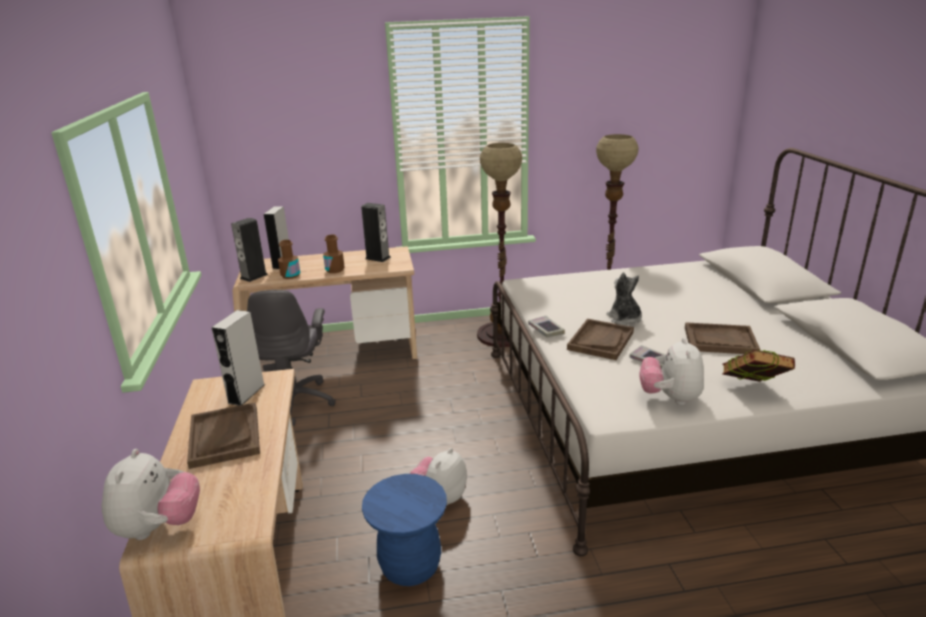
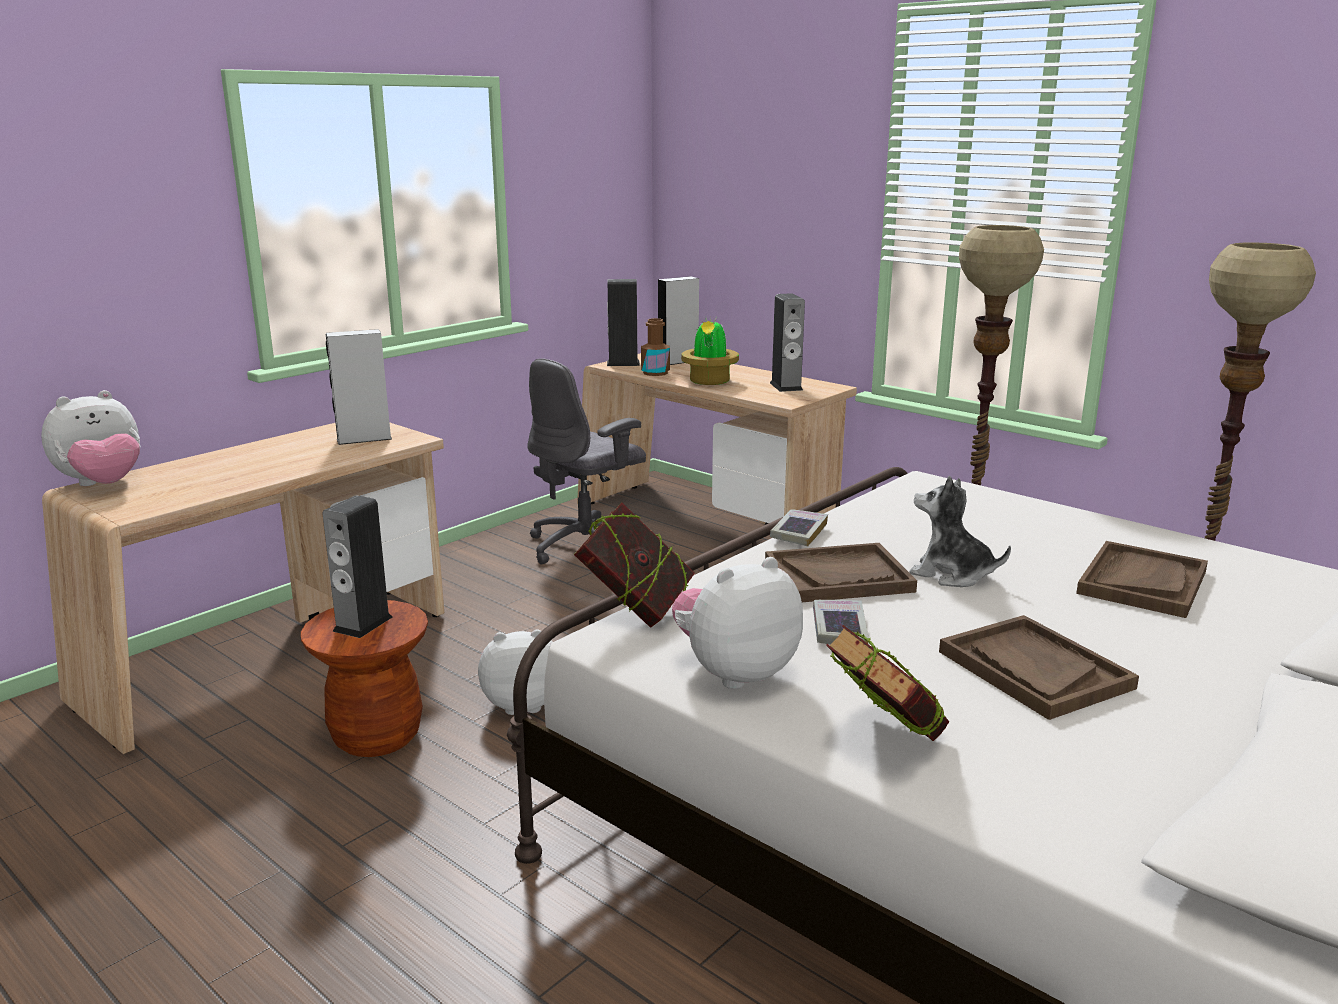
camera: 50 degrees right, 5 degrees down
brown tray [187,402,260,469] -> brown tray moved to [1076,541,1208,618]
brown bottle [323,235,344,273] -> potted plant [681,318,739,385]
blue stool [362,474,447,586] -> brown stool [301,600,428,757]
plush toy [606,272,642,325] -> plush toy turned 90 degrees counterclockwise [909,476,1011,587]
none -> speaker [322,495,392,638]
none -> book [574,502,695,628]

